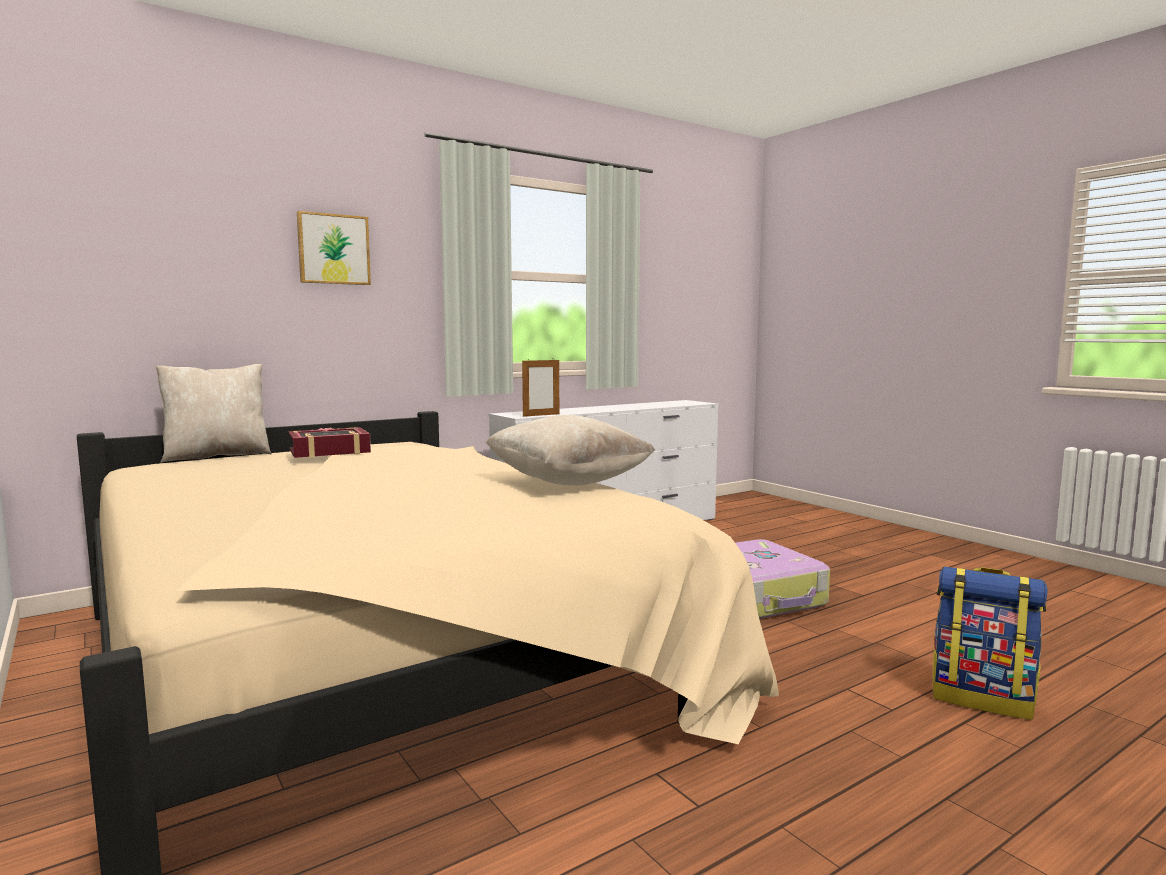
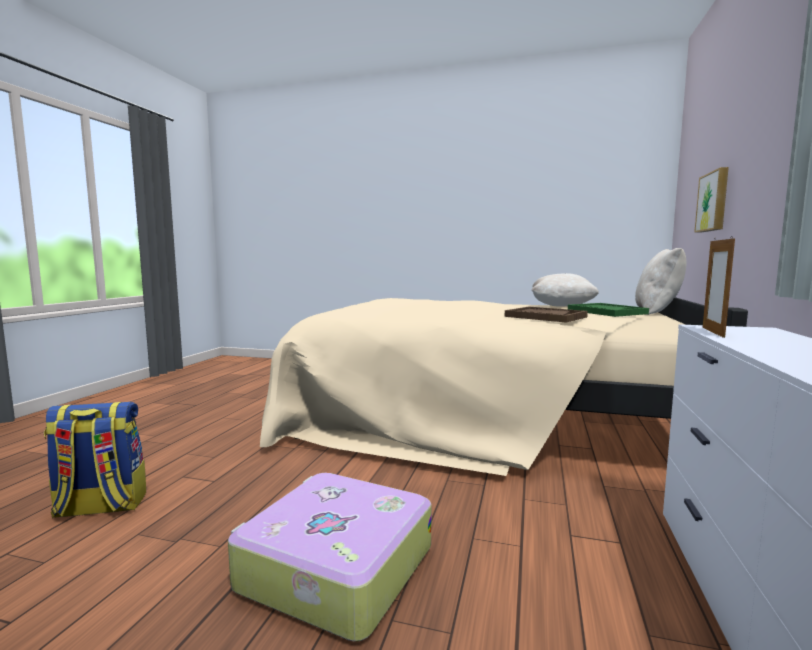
camera: 140 degrees right, 0 degrees up
book [288,427,371,458] -> green tray [568,303,649,317]
picture [297,211,371,285] -> picture moved to [694,167,729,233]
beige pillow [485,415,655,486] -> beige pillow moved to [532,273,599,307]
none -> brown tray [505,306,588,323]

